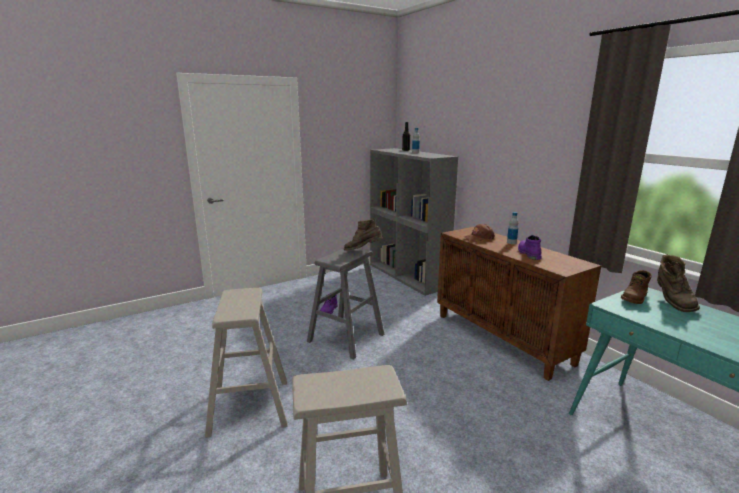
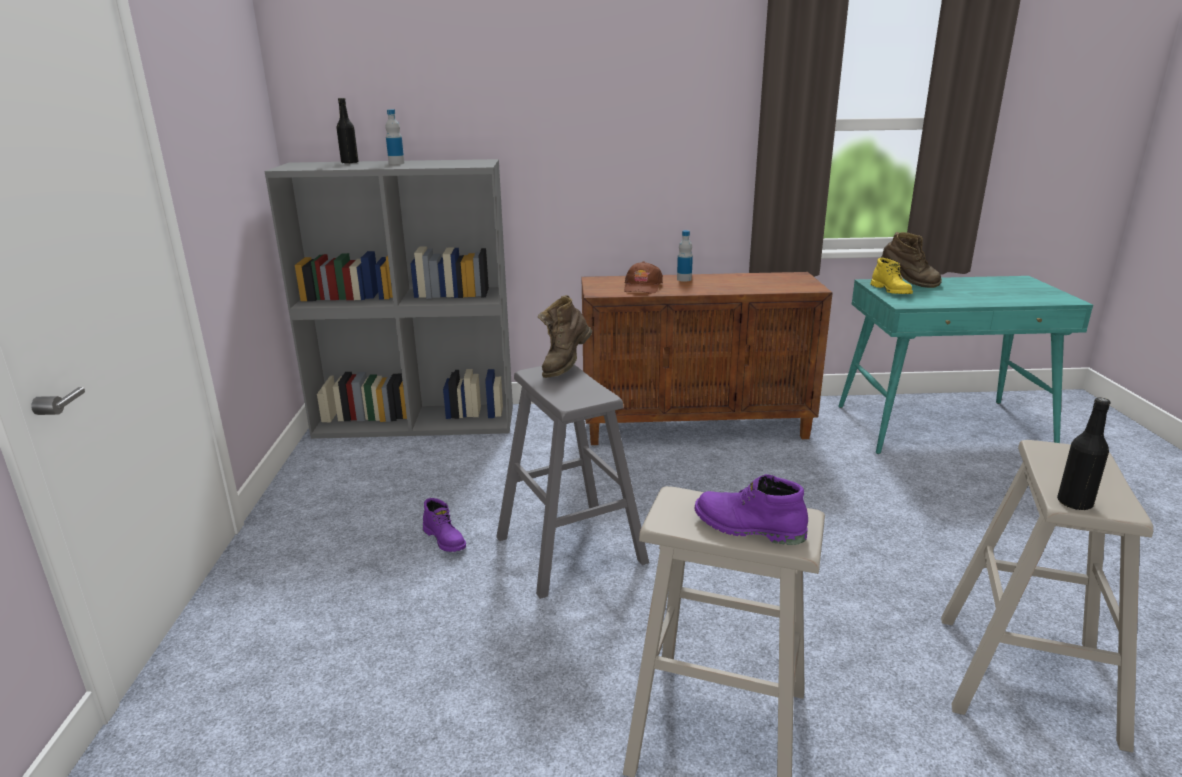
camera: 60 degrees left, 5 degrees up
purple boot [518,235,541,260] -> purple boot moved to [695,474,808,545]
brown boot [621,270,652,304] -> yellow boot [870,258,913,294]
none -> black bottle [1057,398,1111,510]

